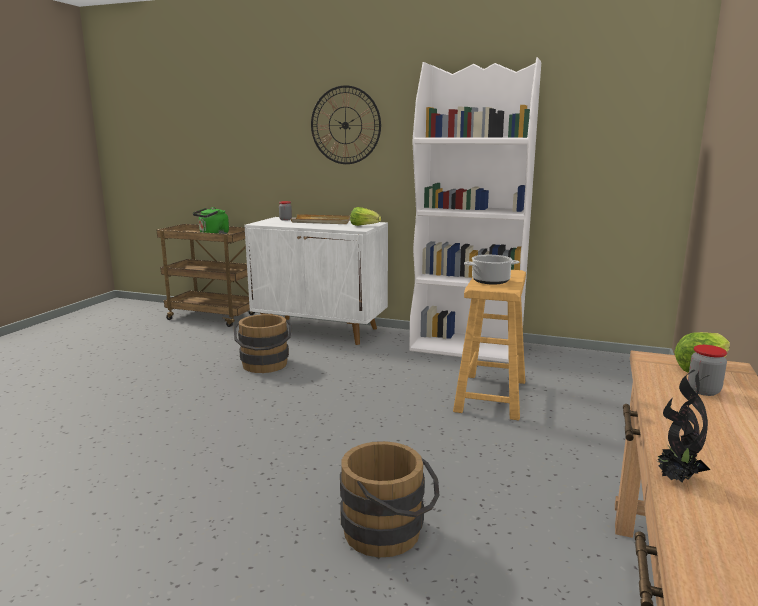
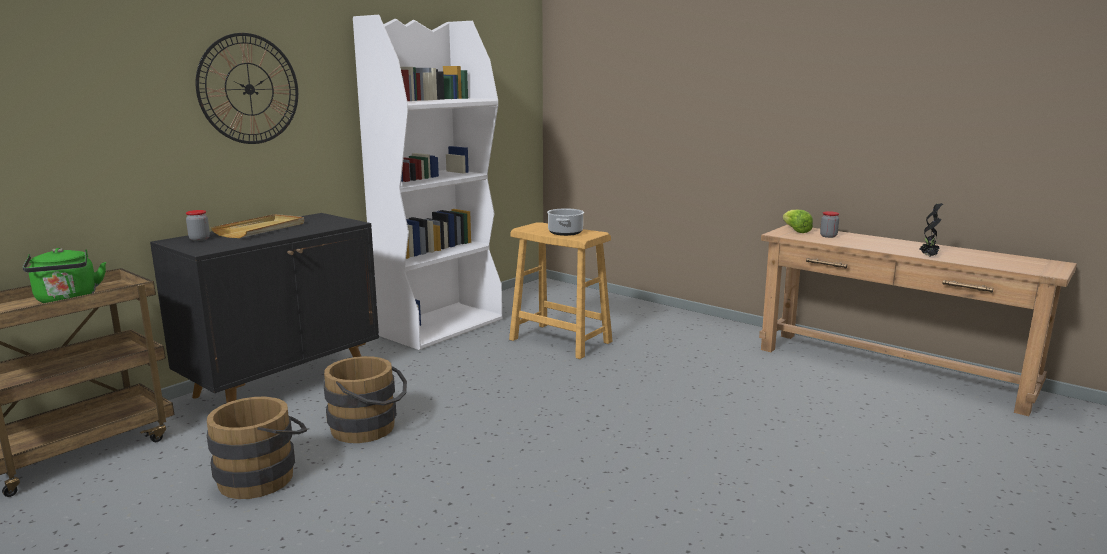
camera: 70 degrees left, 0 degrees up
white cabinet [244,217,388,345] -> black cabinet [150,213,379,403]
brown bucket [340,441,440,557] -> brown bucket moved to [207,397,307,499]
lettuce [350,207,381,226] -> none

